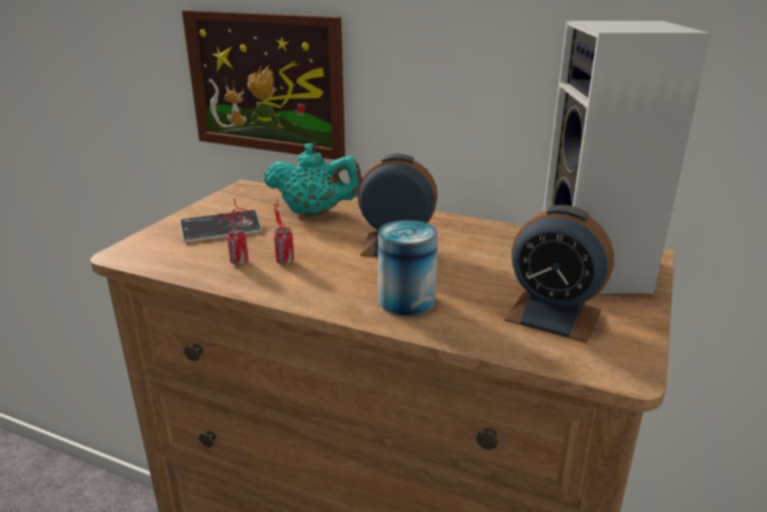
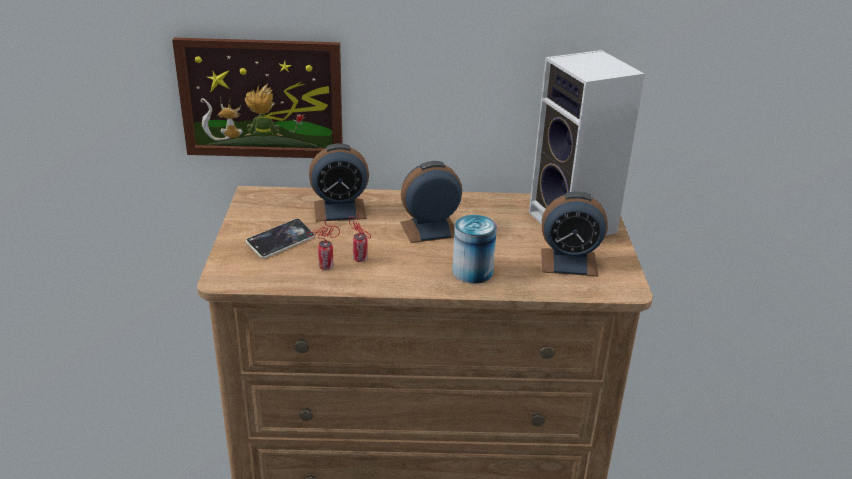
camera: 25 degrees left, 5 degrees up
turquoise teapot [264,143,362,215] -> alarm clock [309,143,369,222]

